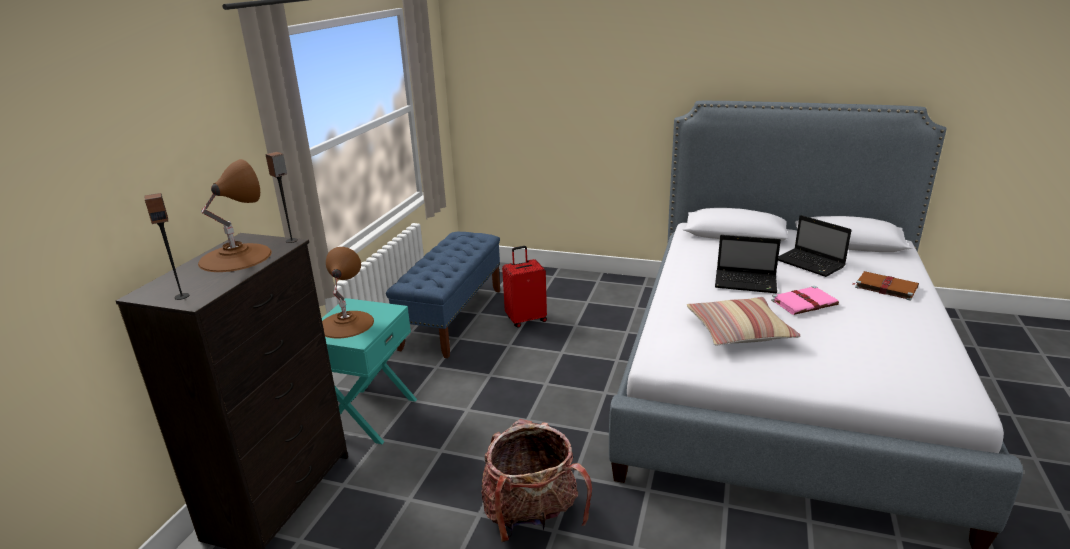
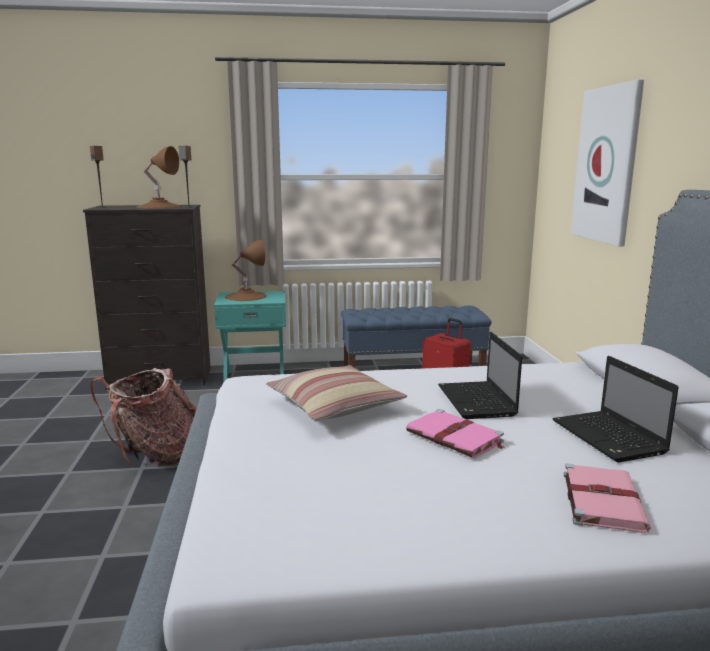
camera: 65 degrees right, 10 degrees down
laptop [778,215,852,277] -> laptop turned 45 degrees counterclockwise [553,356,679,462]
brown book [853,271,919,301] -> pink book [564,464,651,533]
none -> picture [571,79,644,246]

